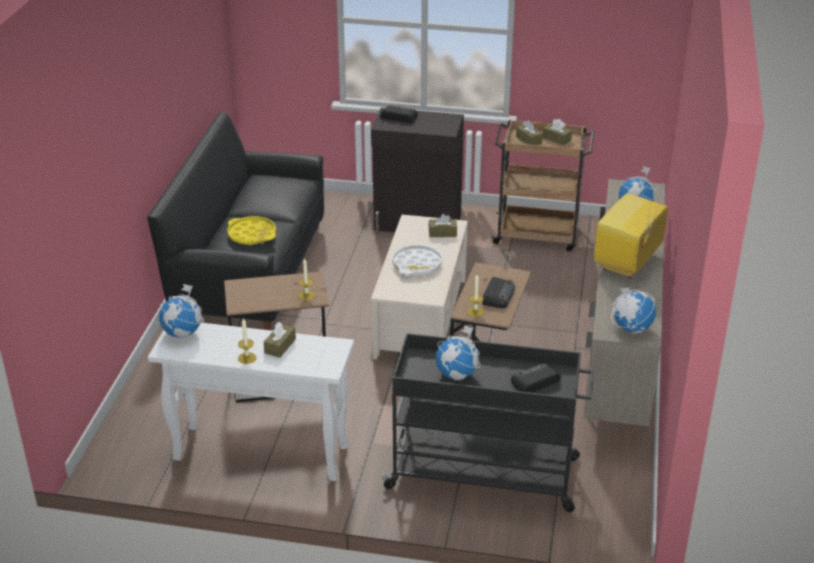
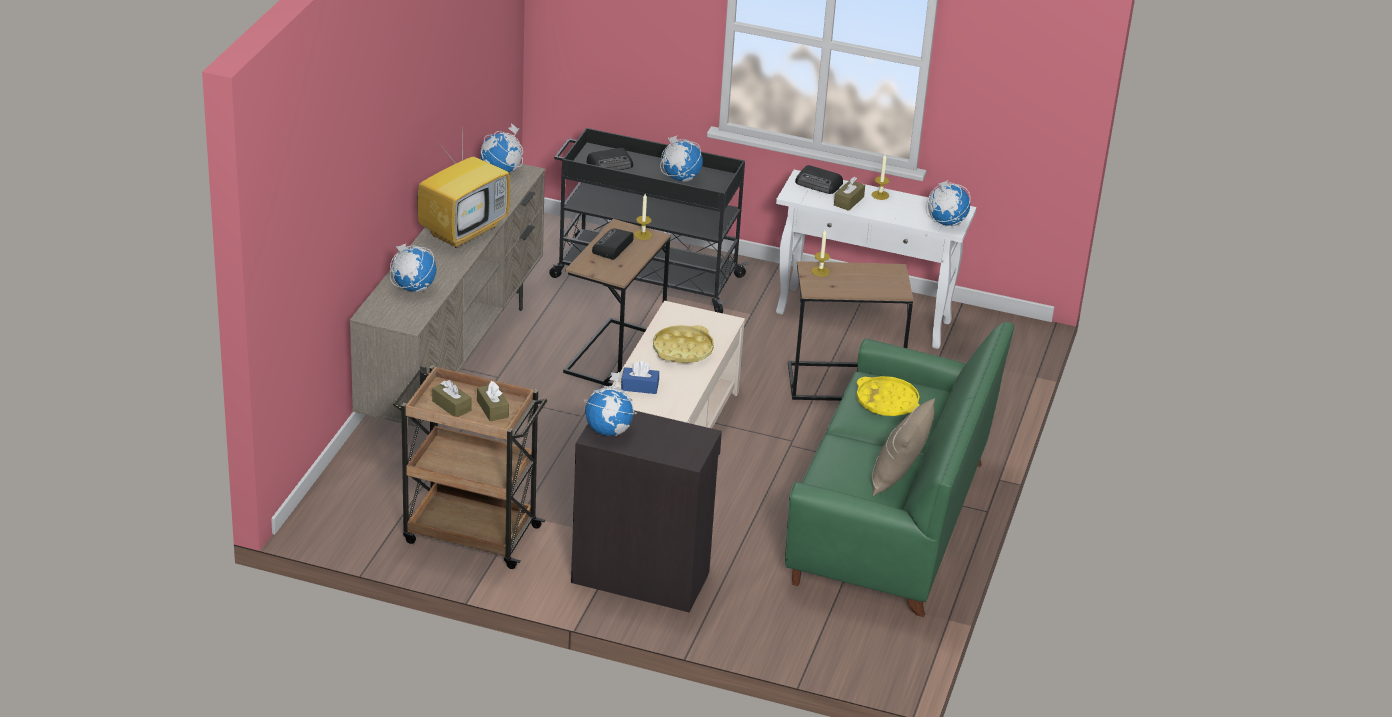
camera: 175 degrees left, 0 degrees up
black sofa [147,112,324,330] -> green sofa [785,322,1014,617]
radio [381,105,418,123] -> radio moved to [795,165,843,194]
white tray [392,244,442,275] -> yellow tray [653,325,714,363]
brown tissue box [429,214,457,237] -> blue tissue box [621,361,659,394]
none -> globe [584,372,637,436]
none -> beige pillow [872,398,935,496]

